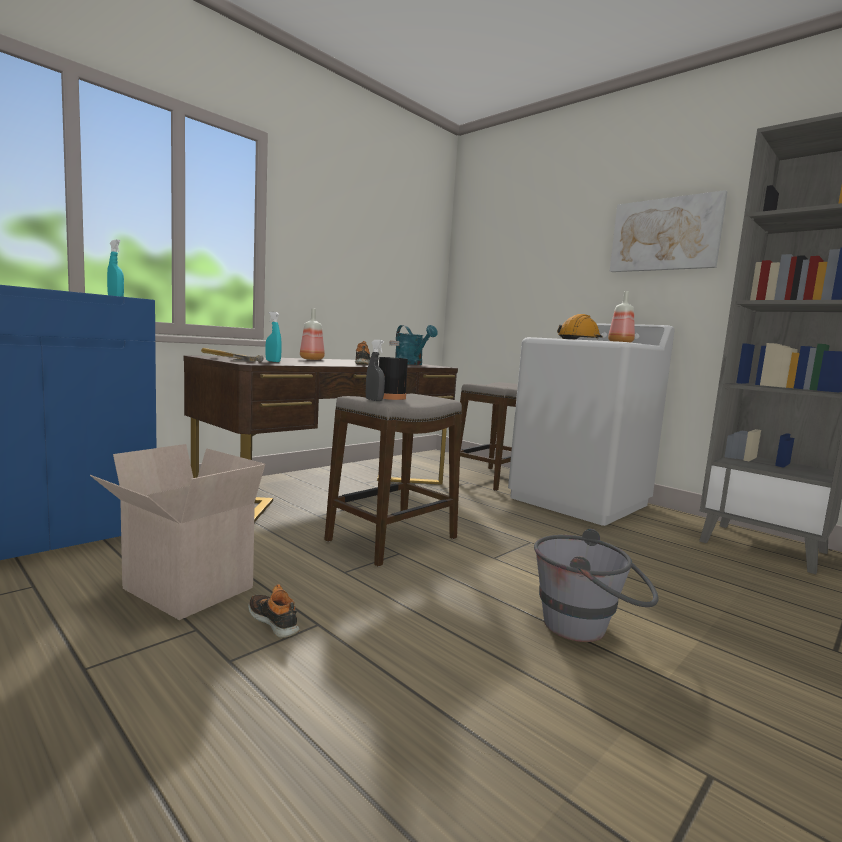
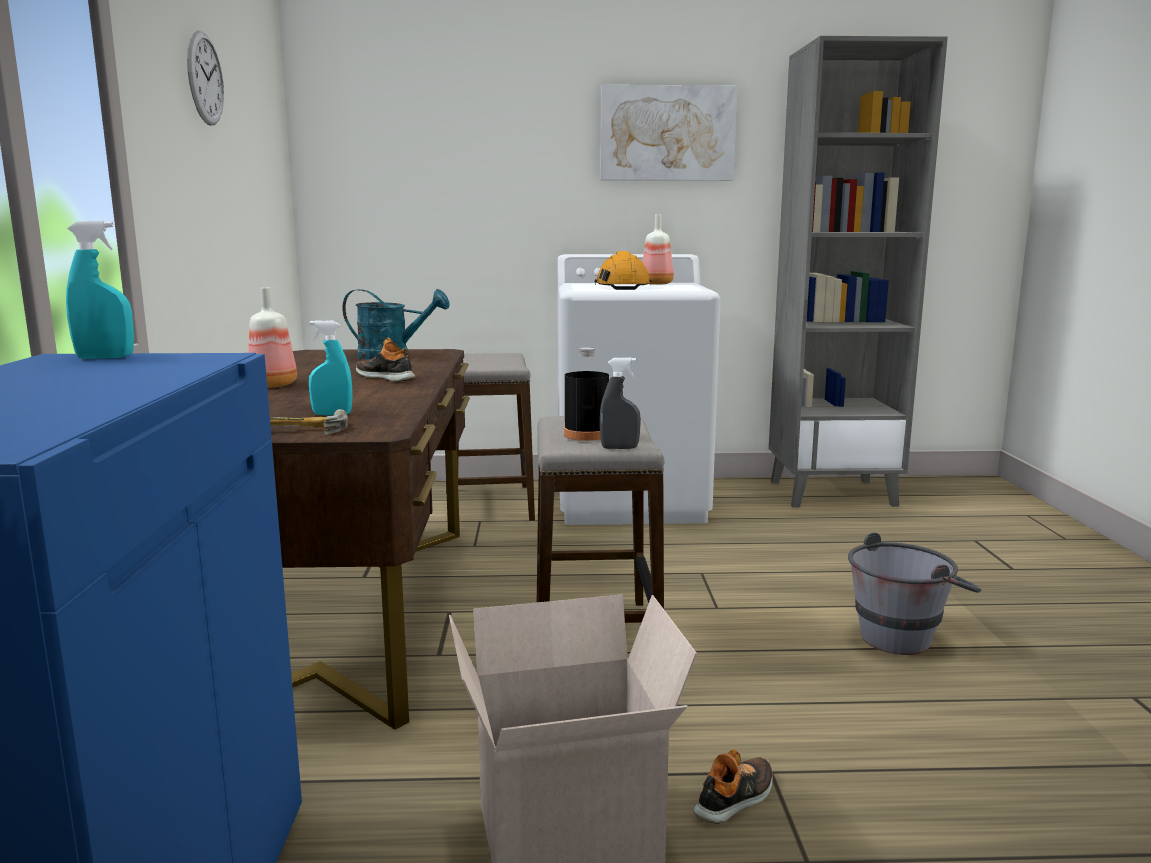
camera: 45 degrees left, 5 degrees up
shoe [248,584,300,638] -> shoe turned 135 degrees clockwise [693,749,773,824]
none -> wall clock [187,30,224,126]

